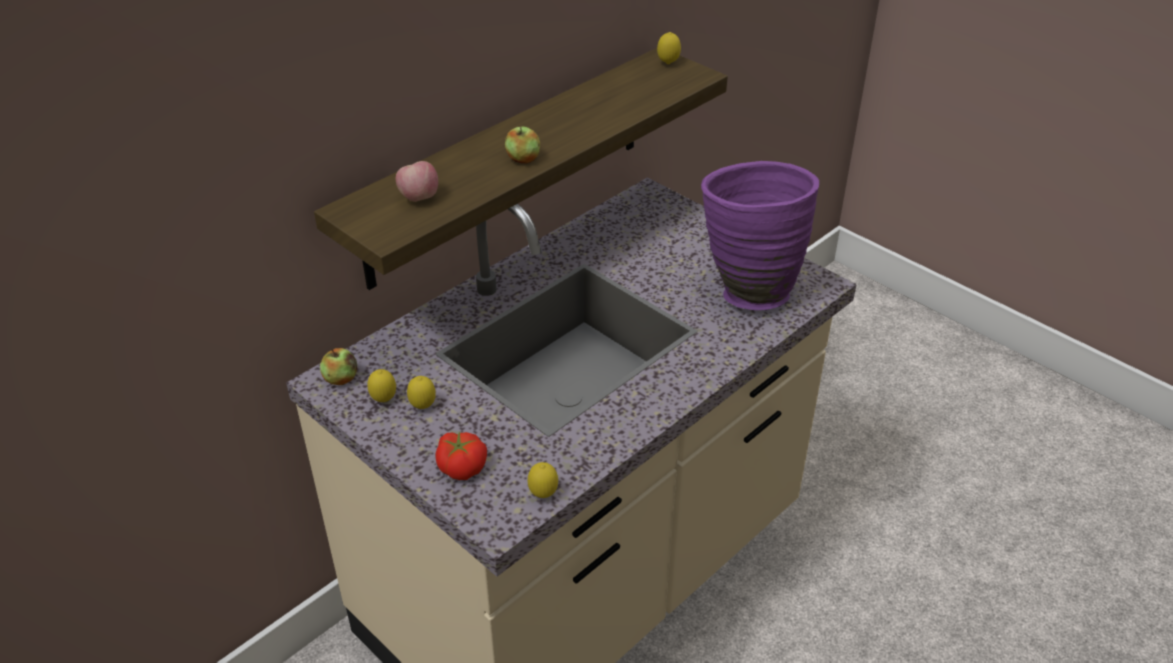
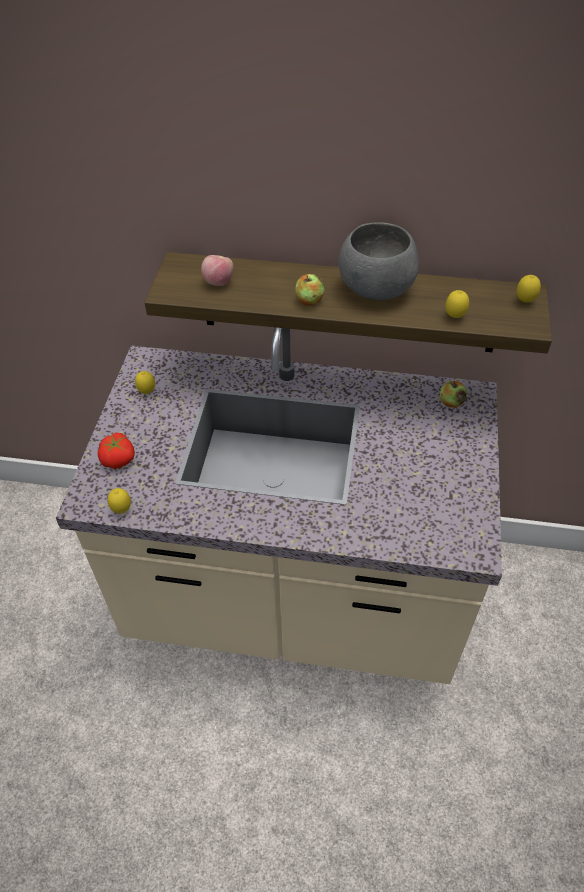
camera: 55 degrees right, 10 degrees up
apple [320,348,357,385] -> apple moved to [440,381,467,408]
lemon [407,376,436,409] -> lemon moved to [445,290,469,318]
purple vase [701,161,819,310] -> none
none -> grey bowl [339,223,419,300]

